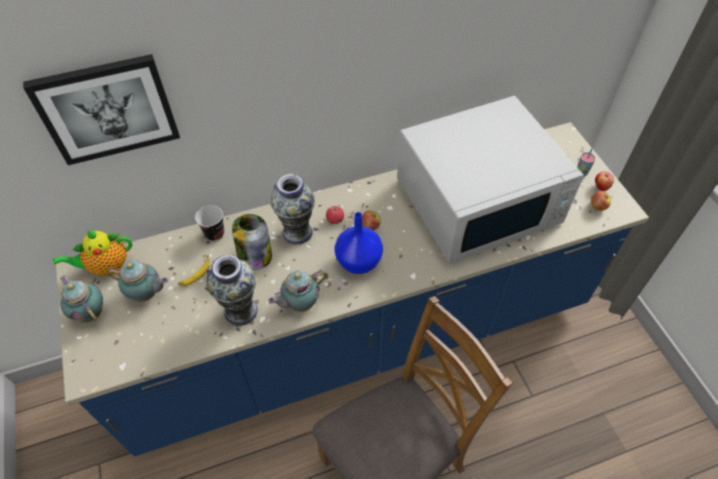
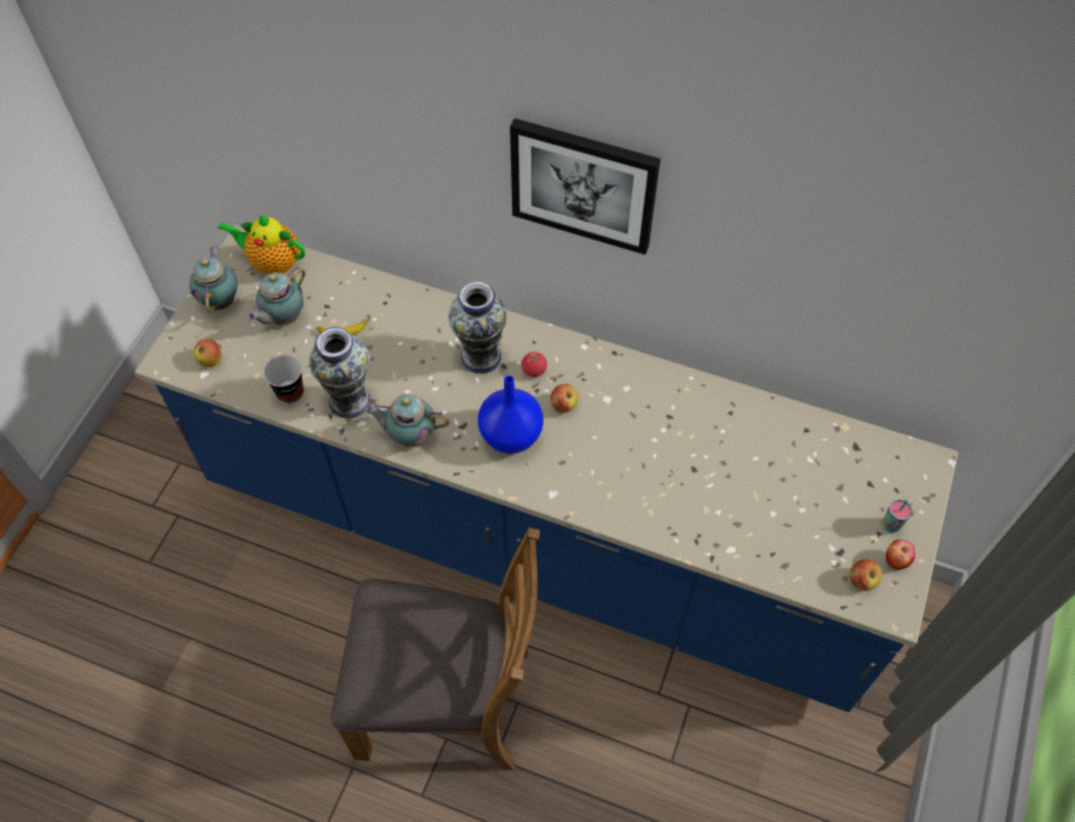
camera: 40 degrees right, 5 degrees up
picture [23,54,180,165] -> picture moved to [510,118,660,255]
teapot [108,260,169,302] -> teapot turned 75 degrees clockwise [247,266,305,325]
cup [195,205,224,241] -> cup moved to [264,355,304,404]
jar [232,214,272,270] -> none
white microwave [397,96,584,264] -> none
none -> apple [193,339,221,367]

